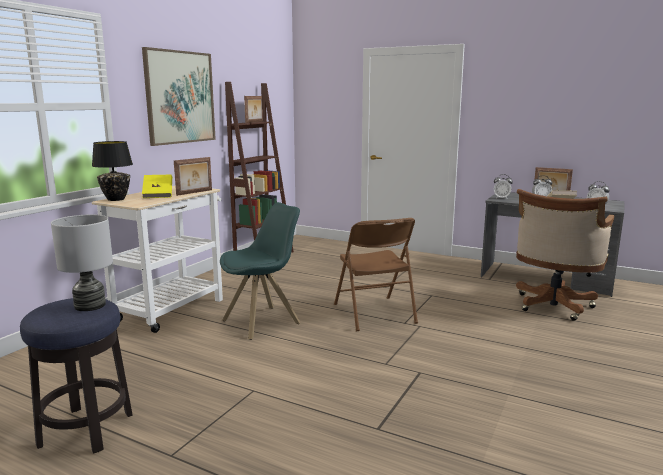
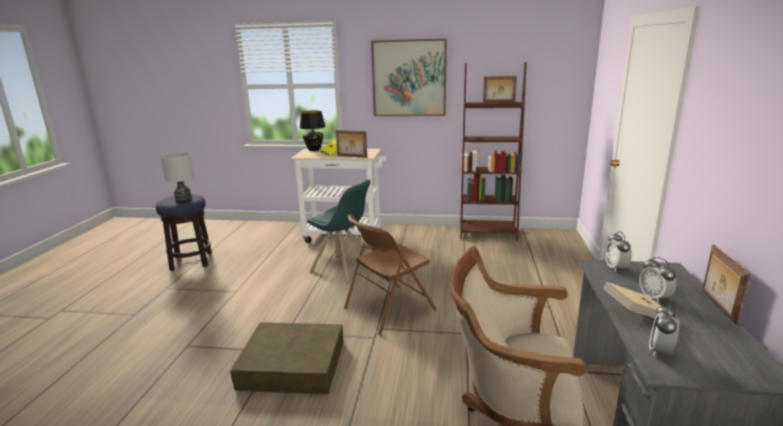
camera: 70 degrees right, 5 degrees up
none -> brown storage box [230,322,344,394]

